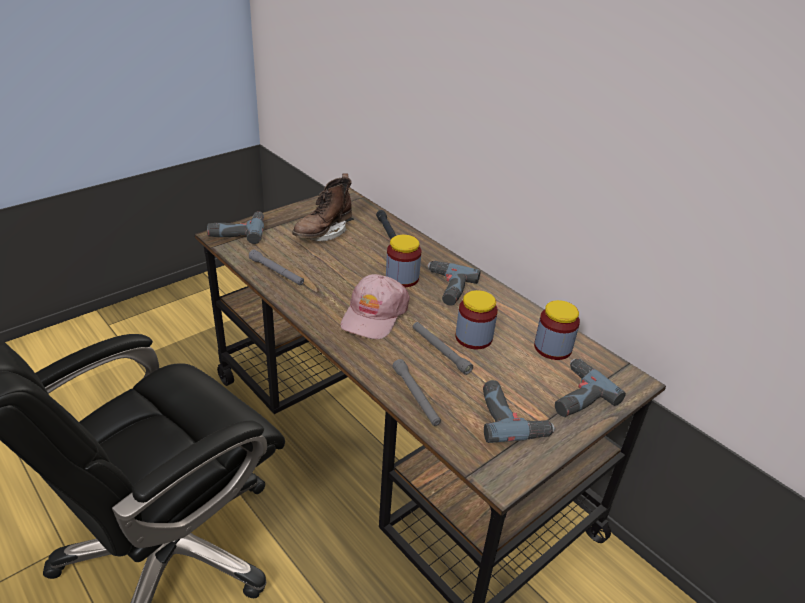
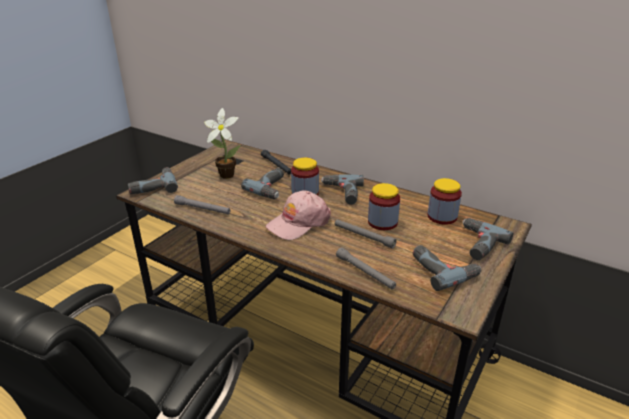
camera: 15 degrees left, 5 degrees down
brown boot [292,173,352,241] -> potted plant [204,108,240,179]
pink cap [341,274,410,339] -> pink cap turned 45 degrees clockwise [266,190,331,240]
none -> power drill [241,168,284,199]

